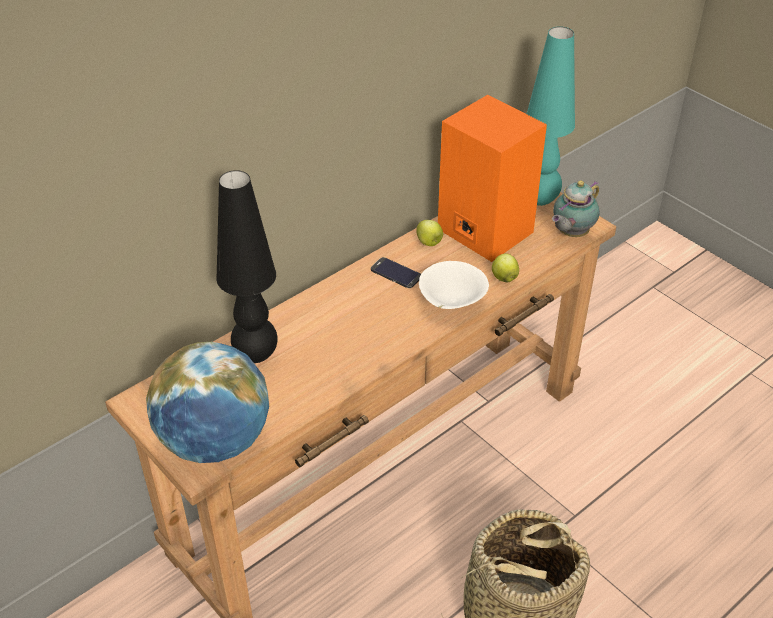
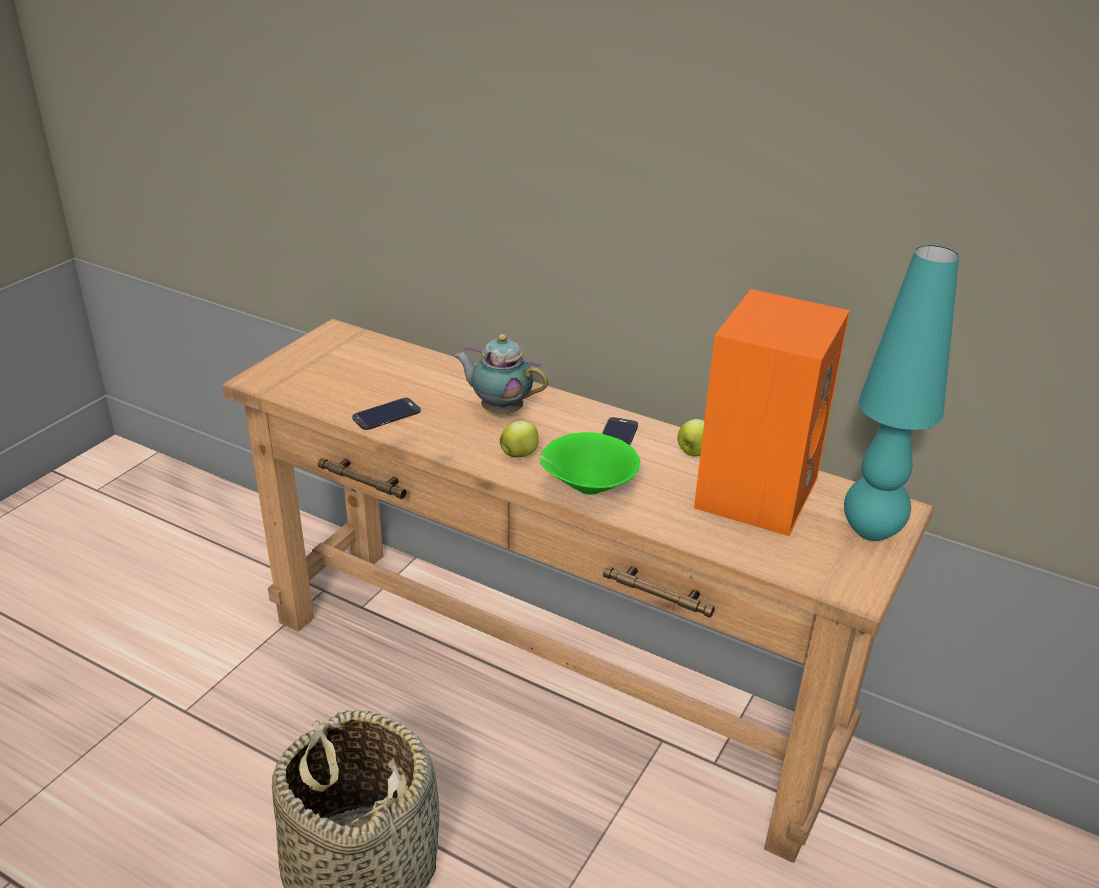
camera: 70 degrees right, 10 degrees down
globe [146,342,269,463] -> none
black table lamp [216,170,278,363] -> none
white bowl [419,261,489,309] -> green bowl [540,432,640,495]
apple [492,253,519,282] -> apple moved to [500,421,539,457]
teapot [552,180,600,237] -> teapot moved to [454,334,548,414]
none -> phone [352,398,421,430]

